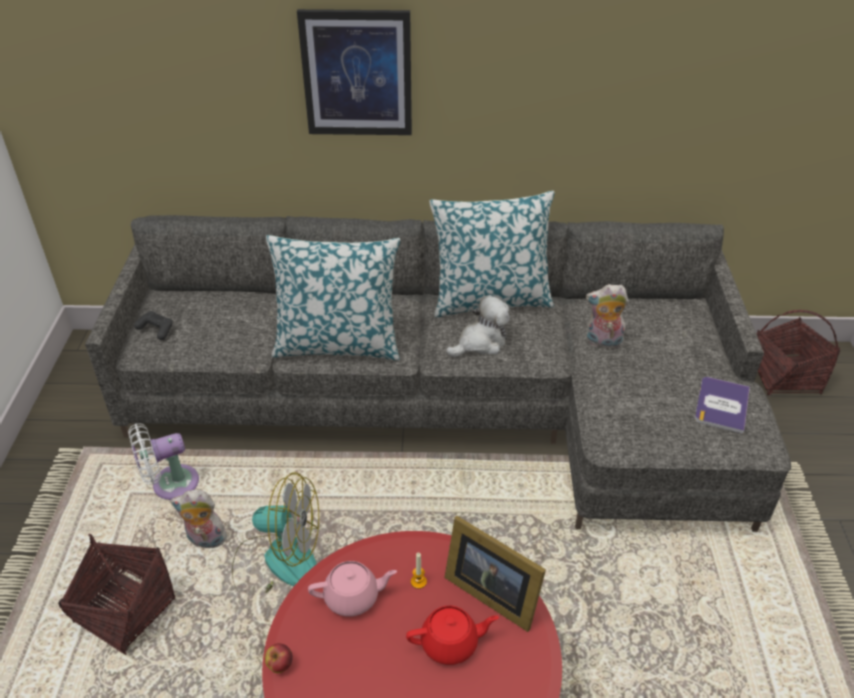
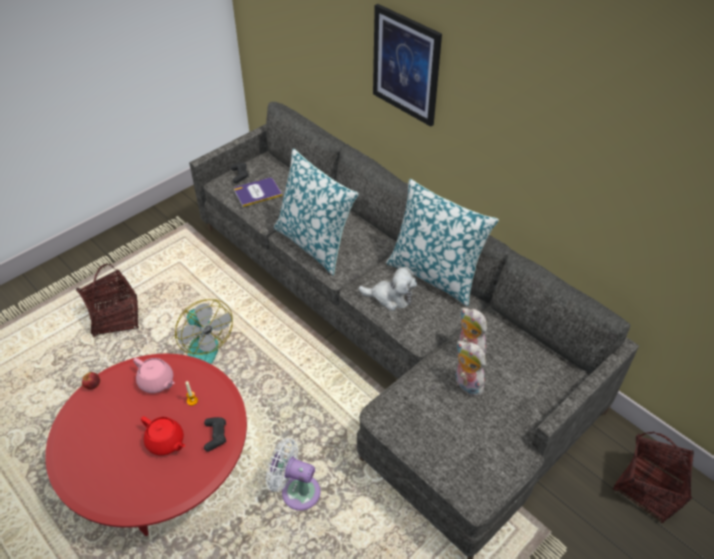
camera: 45 degrees right, 5 degrees up
white fan [128,423,199,500] -> white fan moved to [266,438,321,511]
plush toy [170,490,227,548] -> plush toy moved to [455,341,486,396]
picture frame [444,516,546,632] -> black game controller [204,417,226,452]
book [695,377,750,434] -> book moved to [234,178,282,207]

